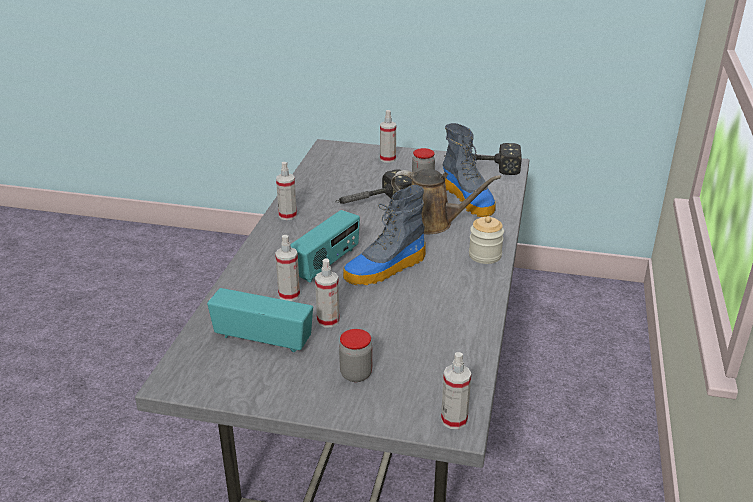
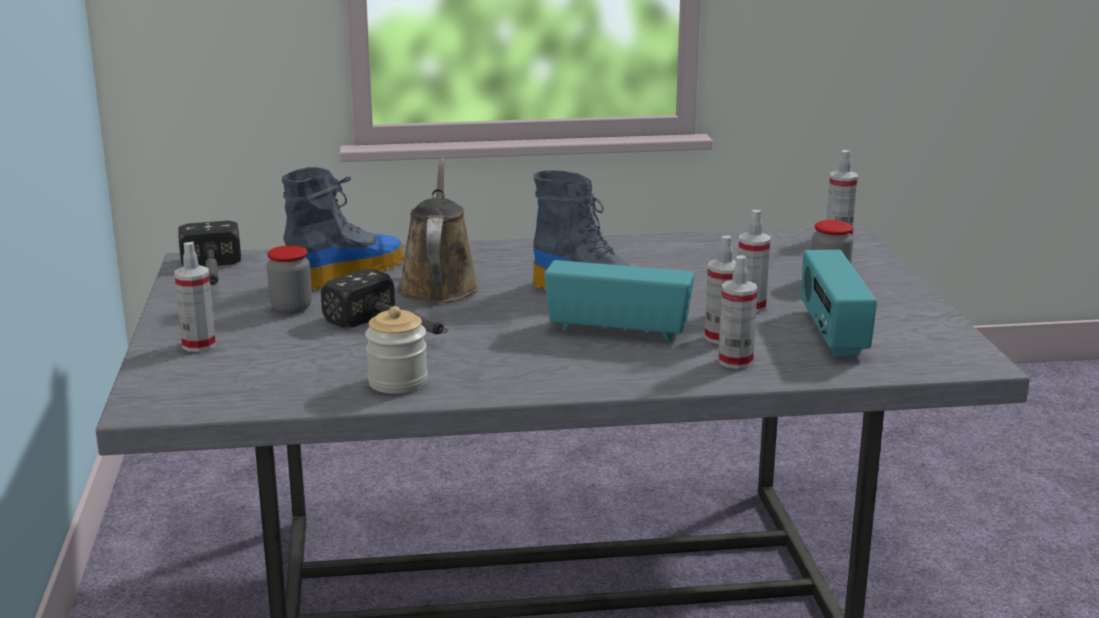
camera: 110 degrees left, 10 degrees down
spray bottle [276,162,297,220] -> spray bottle moved to [718,255,758,369]
jar [469,216,504,264] -> jar moved to [365,306,428,394]

